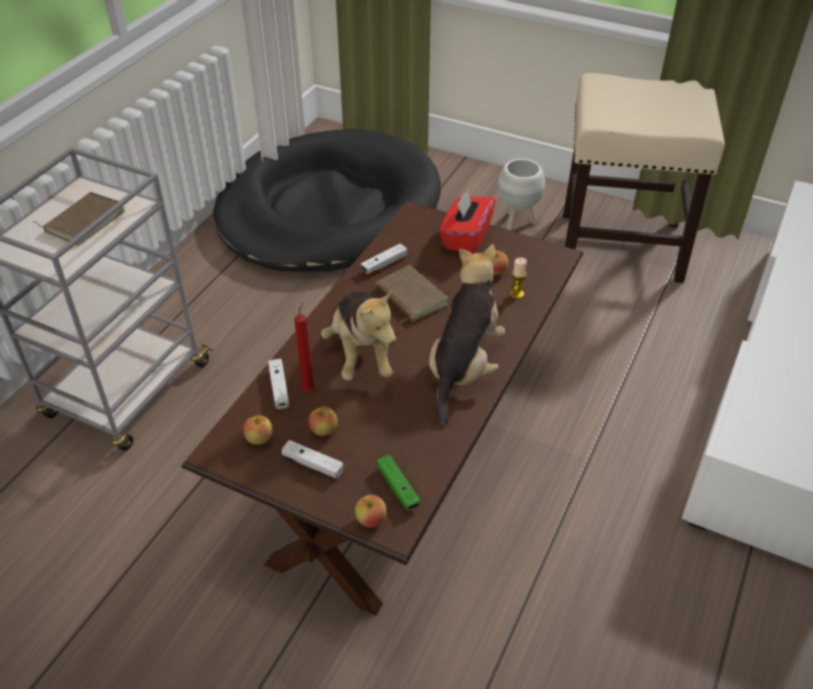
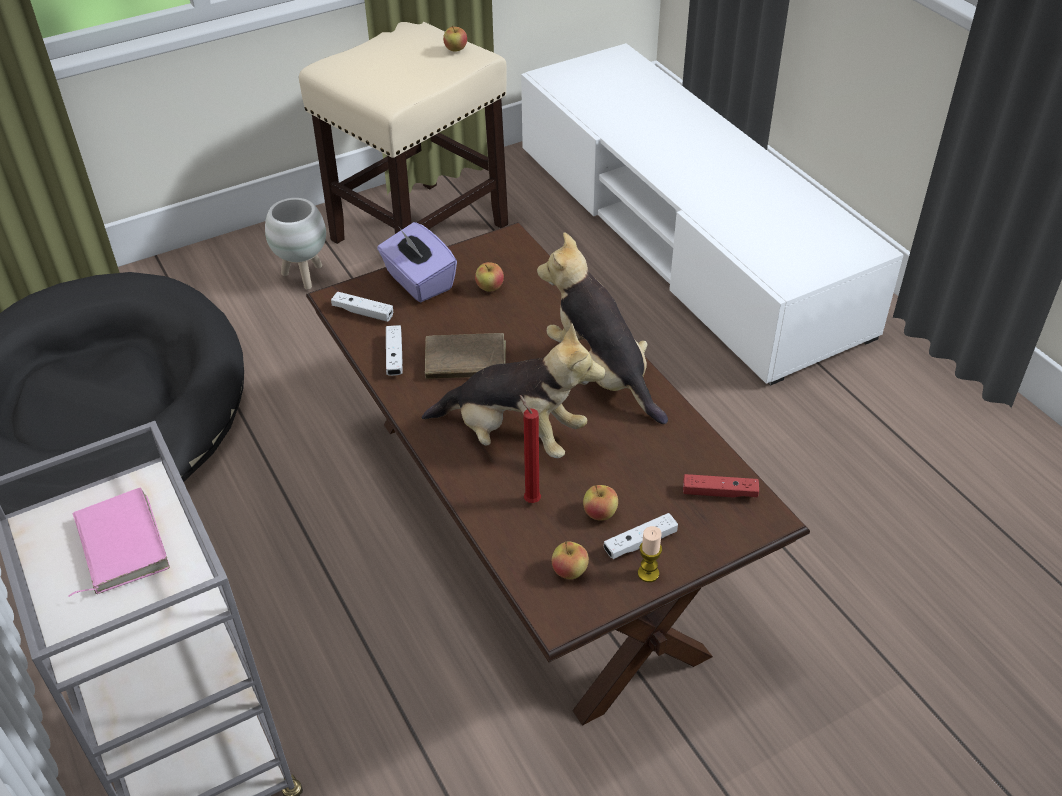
camera: 55 degrees left, 0 degrees up
brown book [33,192,125,246] -> pink book [68,488,170,597]
white game controller [268,359,289,409] -> white game controller moved to [331,292,393,322]
apple [355,495,387,528] -> apple moved to [443,26,467,52]
green game controller [377,455,421,511] -> red game controller [683,474,759,497]
red tissue box [439,189,496,254] -> purple tissue box [377,222,457,302]
candle [510,258,527,299] -> candle moved to [638,526,662,582]

